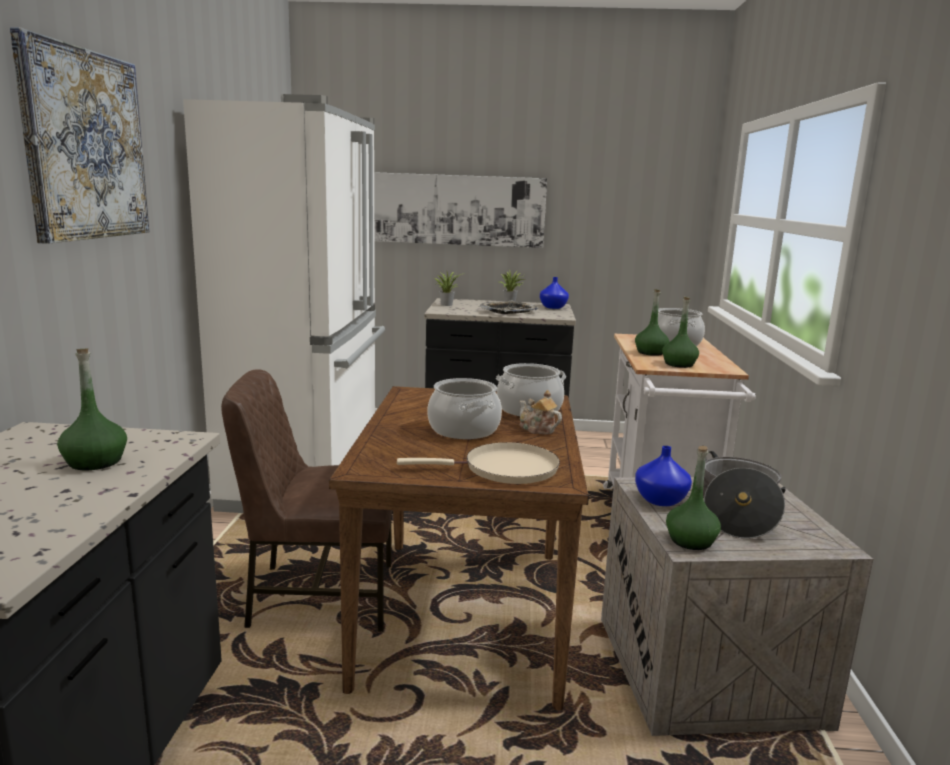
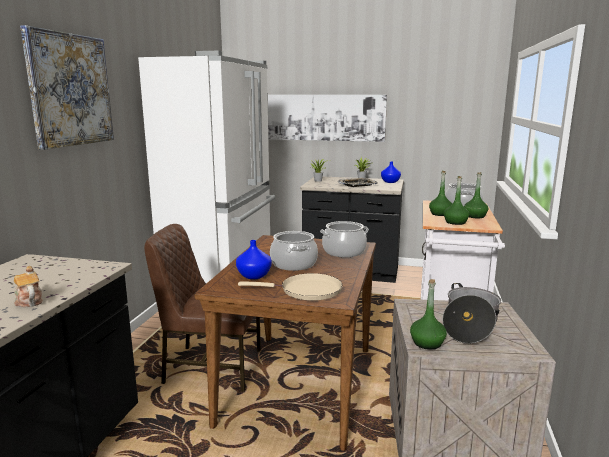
camera: 10 degrees right, 0 degrees up
green bottle [57,349,127,470] -> green bottle moved to [464,172,488,218]
teapot [519,390,562,434] -> teapot moved to [14,266,43,307]
blue vase [635,446,692,506] -> blue vase moved to [236,240,272,279]

